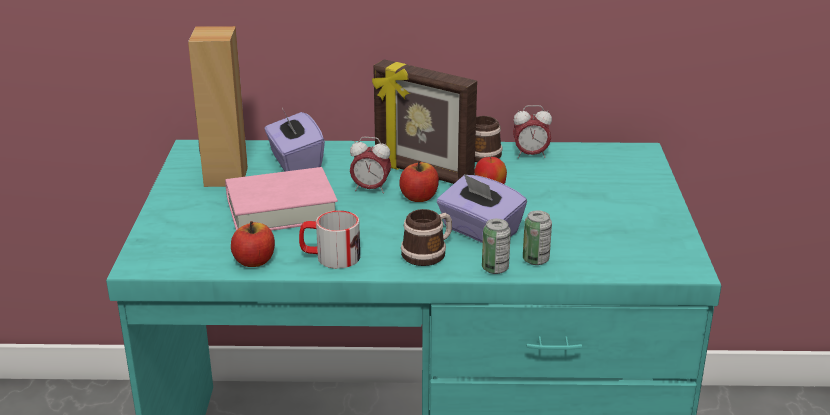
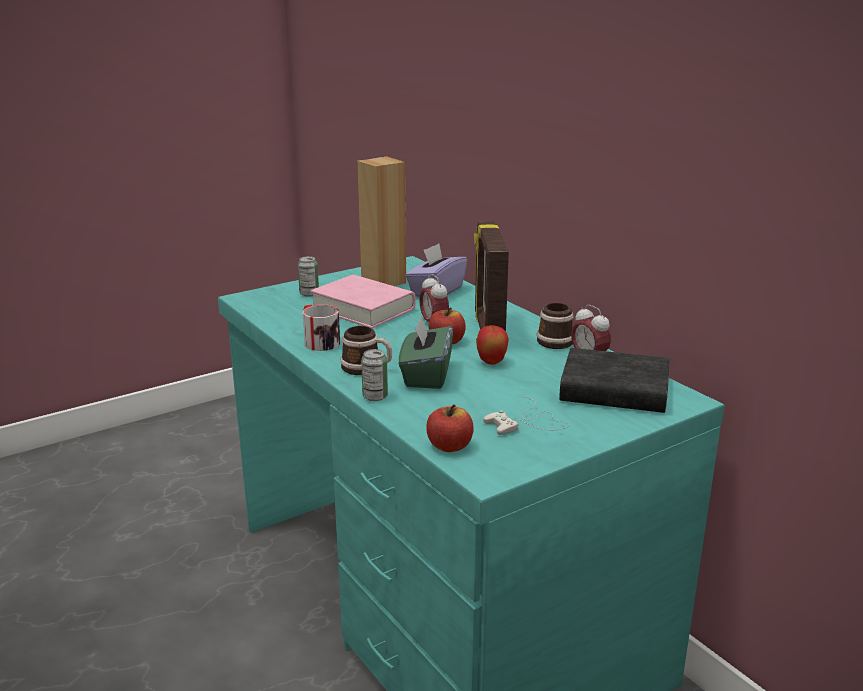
camera: 55 degrees right, 5 degrees down
apple [231,221,275,267] -> apple moved to [426,404,474,452]
purple tissue box [437,174,527,243] -> green tissue box [399,316,453,389]
can [523,210,552,265] -> can moved to [298,256,319,297]
none -> white game controller [483,396,569,435]
none -> black book [559,348,669,413]

